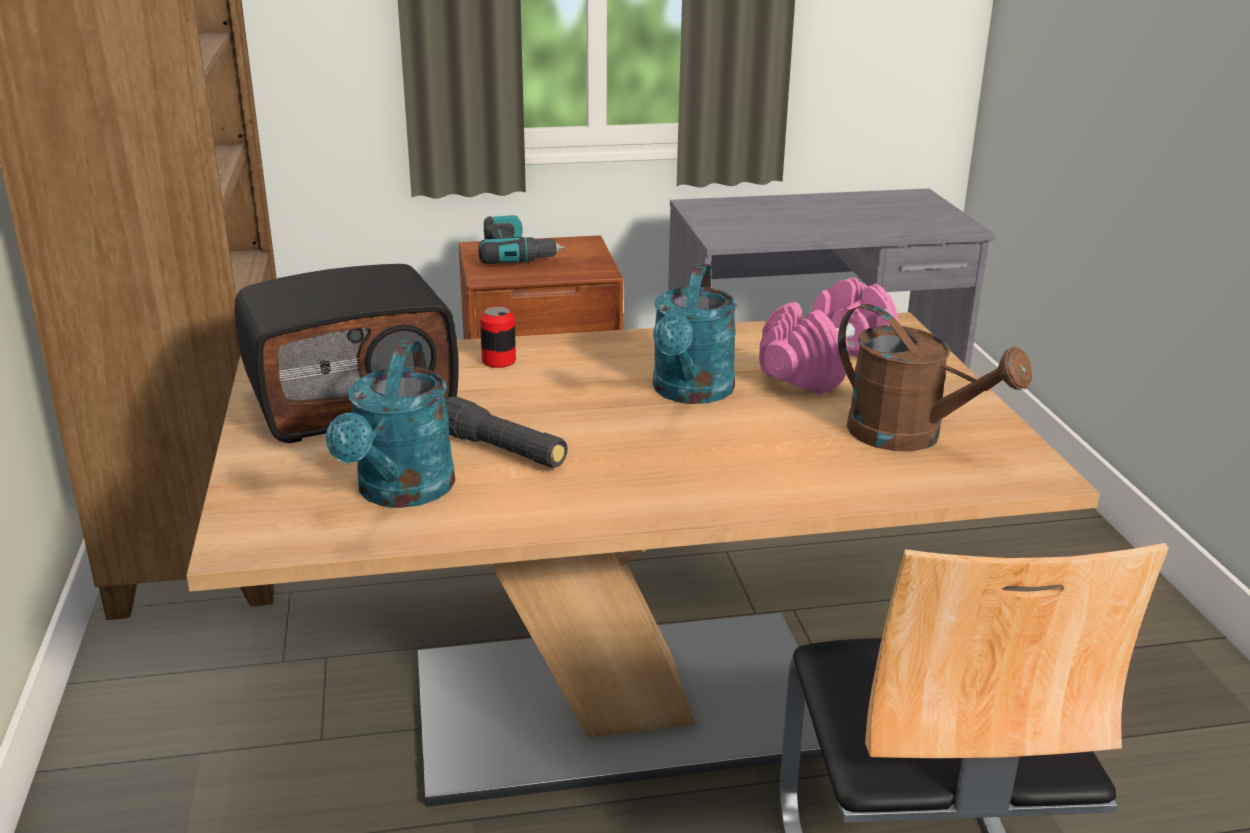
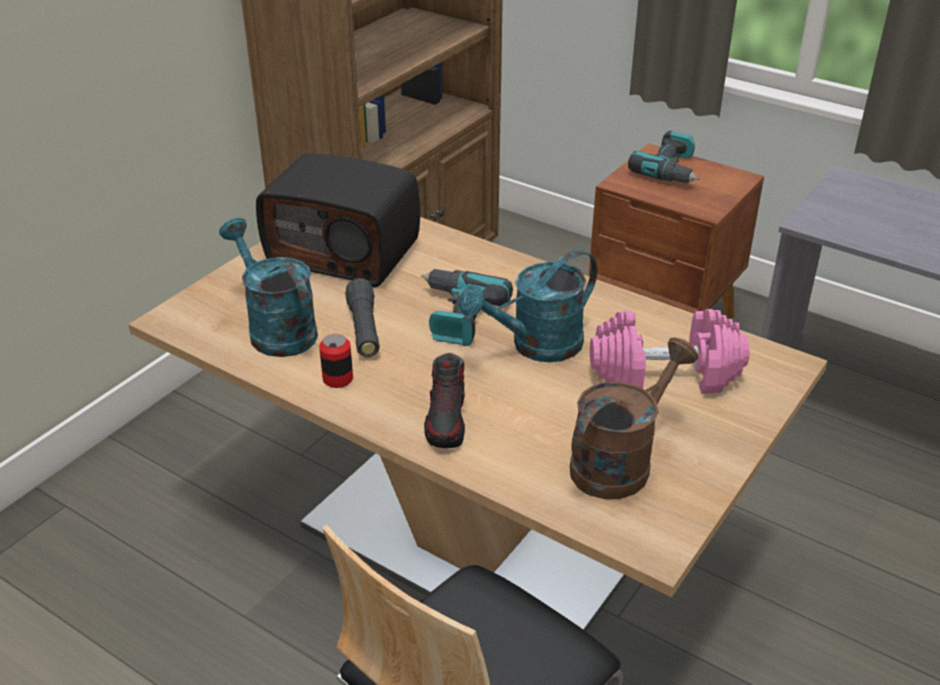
camera: 45 degrees right, 10 degrees up
turquoise watering can [326,339,455,508] -> turquoise watering can turned 90 degrees clockwise [219,218,318,357]
can [480,306,516,368] -> can moved to [319,334,353,388]
brown watering can [838,304,1032,451] -> brown watering can turned 135 degrees counterclockwise [570,337,698,499]
none -> power drill [421,269,513,346]
none -> shoe [424,353,465,448]

